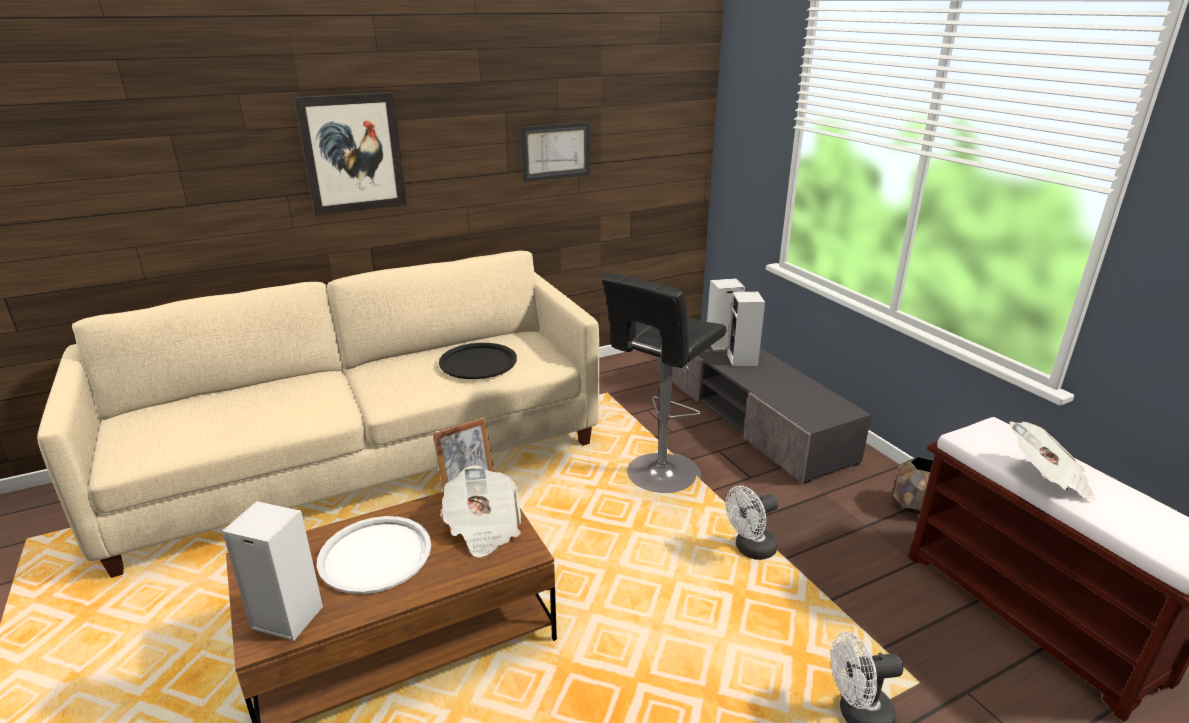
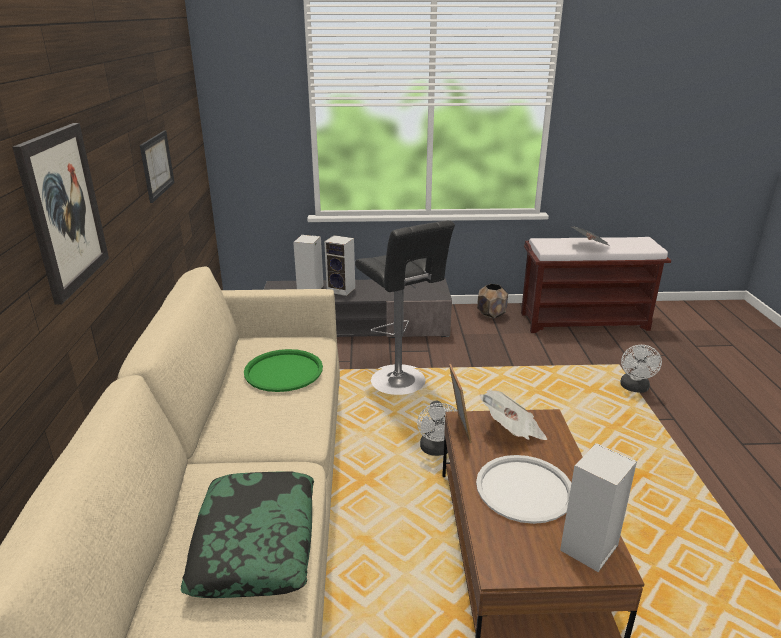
camera: 65 degrees left, 0 degrees up
black tray [439,343,517,379] -> green tray [244,349,323,392]
white fan [726,485,778,560] -> white fan moved to [417,401,457,456]
none -> pillow [180,471,314,598]

